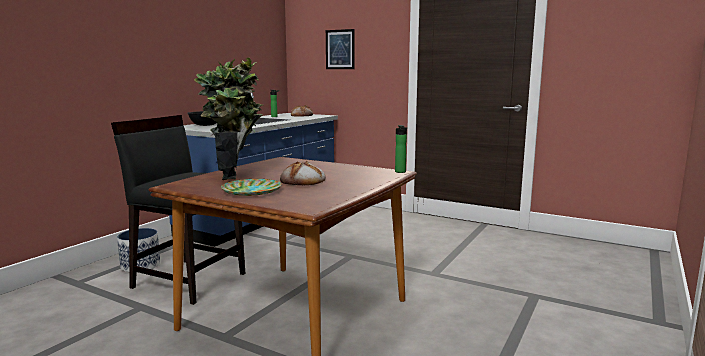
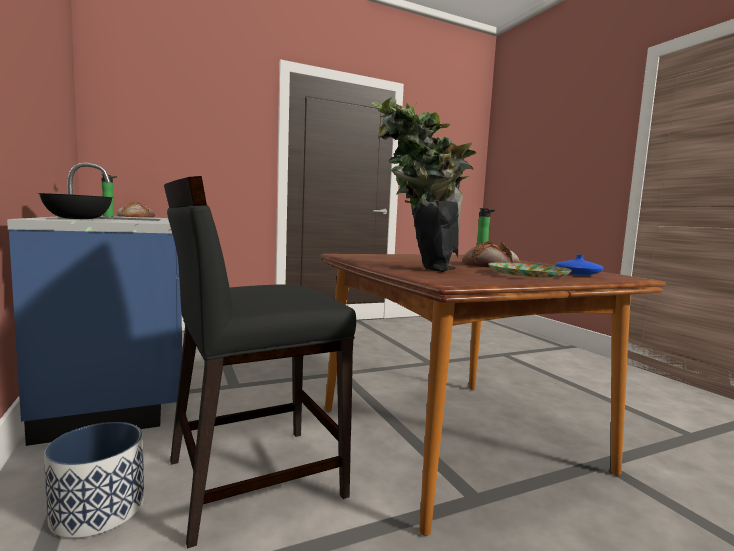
camera: 55 degrees left, 5 degrees down
picture [326,29,354,69] -> none
none -> blue vase [555,255,604,275]

